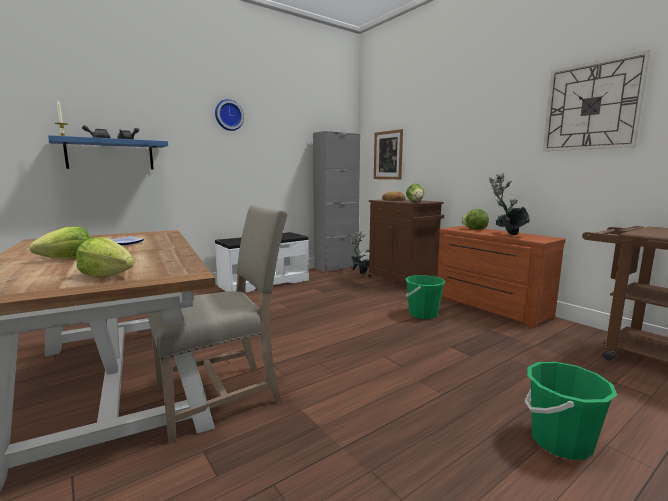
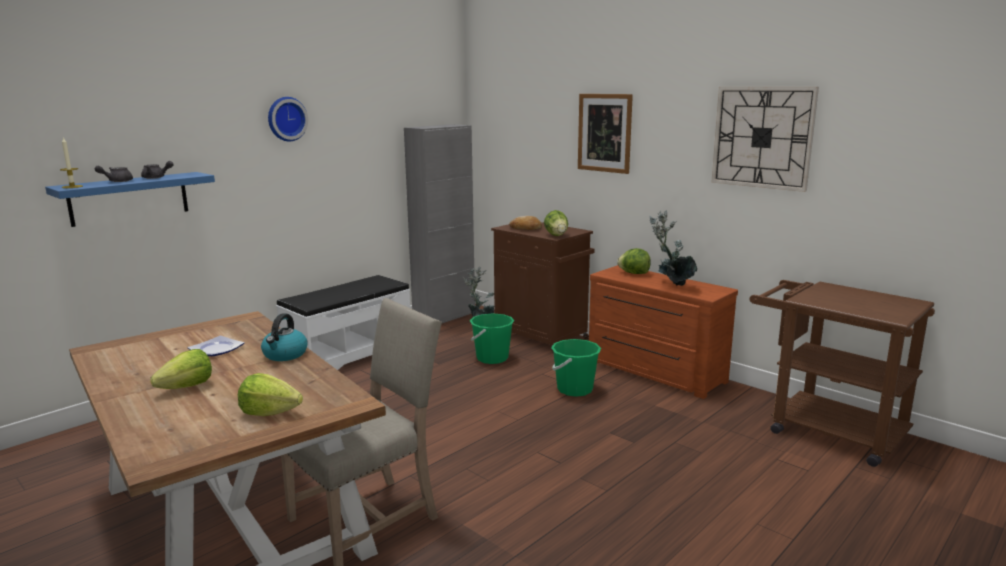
camera: 10 degrees left, 5 degrees up
picture [374,129,403,179] -> picture moved to [578,94,633,174]
green bucket [524,362,617,460] -> green bucket moved to [470,313,514,364]
none -> kettle [261,313,308,361]

